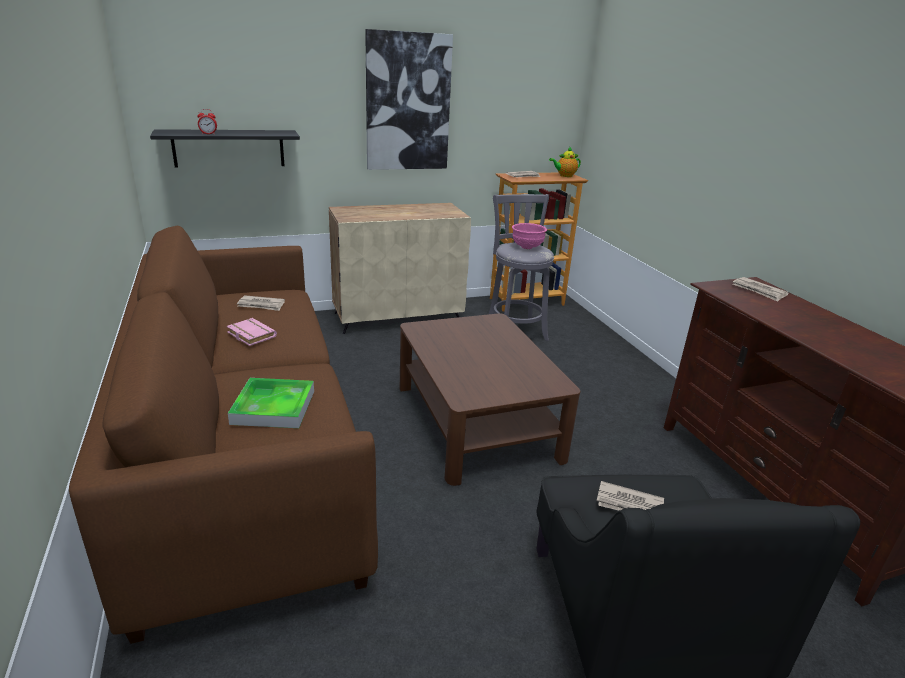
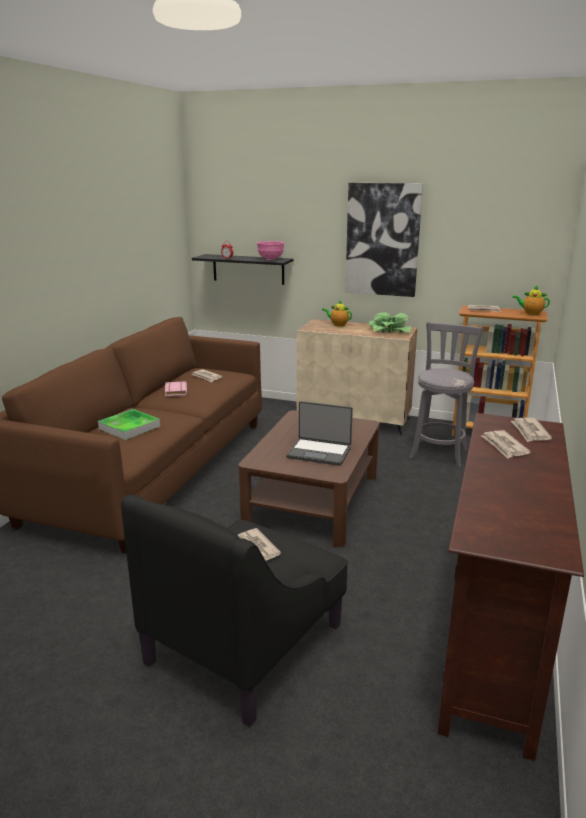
camera: 40 degrees right, 5 degrees down
pink bowl [512,223,547,249] -> pink bowl moved to [256,241,285,260]
none -> laptop [286,401,353,466]
none -> teapot [322,300,352,327]
none -> potted plant [369,312,412,333]
none -> newspaper [482,430,531,459]

